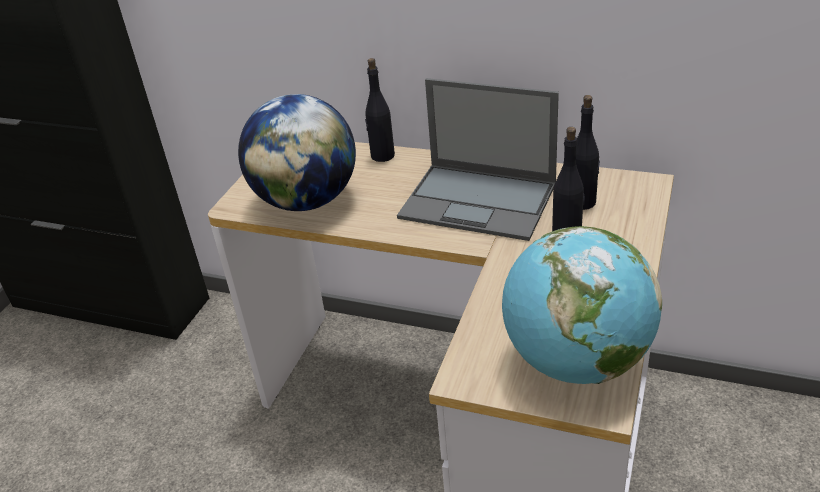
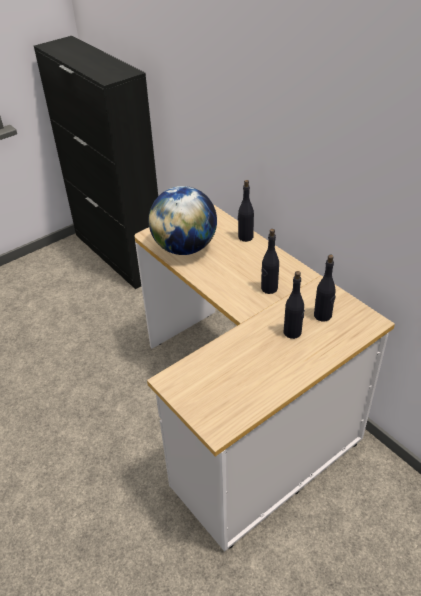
camera: 30 degrees right, 5 degrees up
laptop [397,78,559,241] -> black bottle [261,229,279,294]
globe [502,226,662,384] -> none

